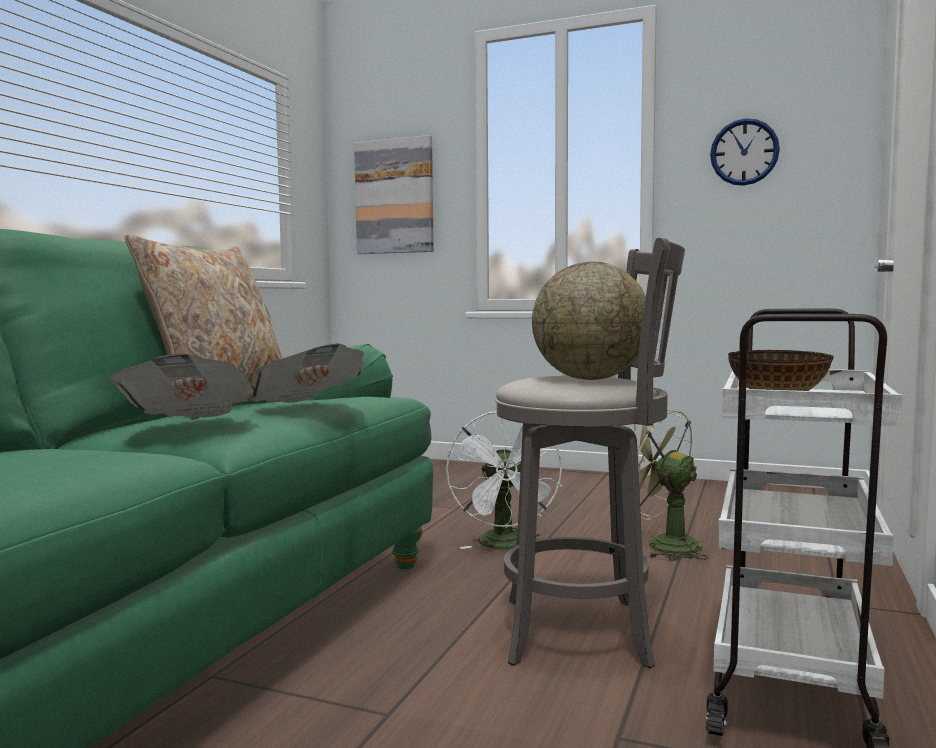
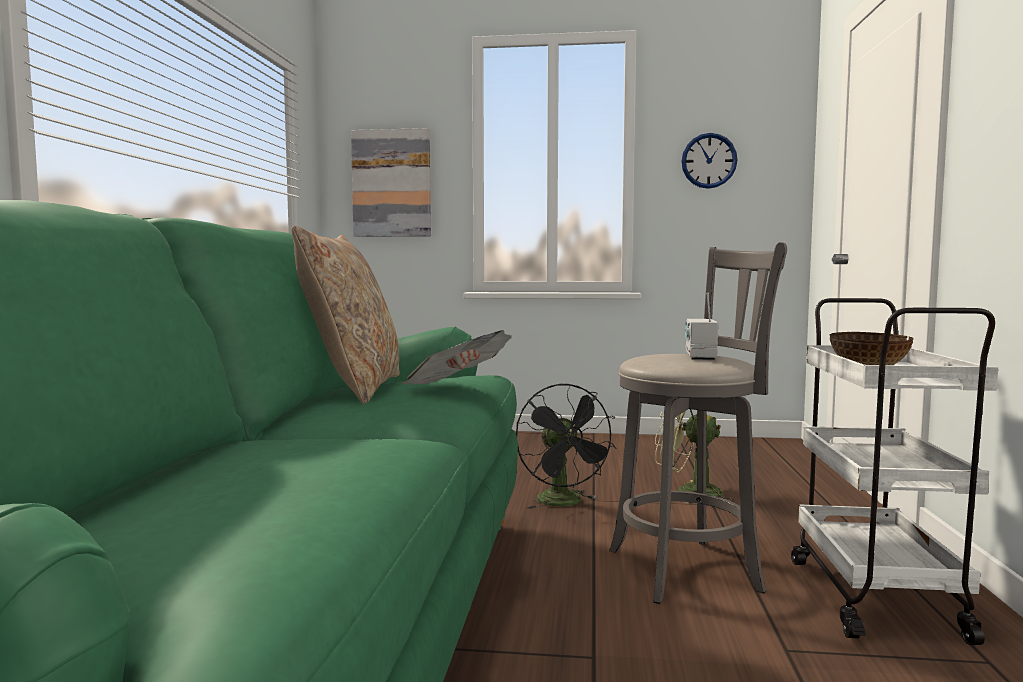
camera: 15 degrees left, 0 degrees up
newspaper [109,354,255,417] -> none
white fan [446,411,562,549] -> black fan [516,383,617,509]
globe [532,262,646,380] -> radio [685,292,718,360]

